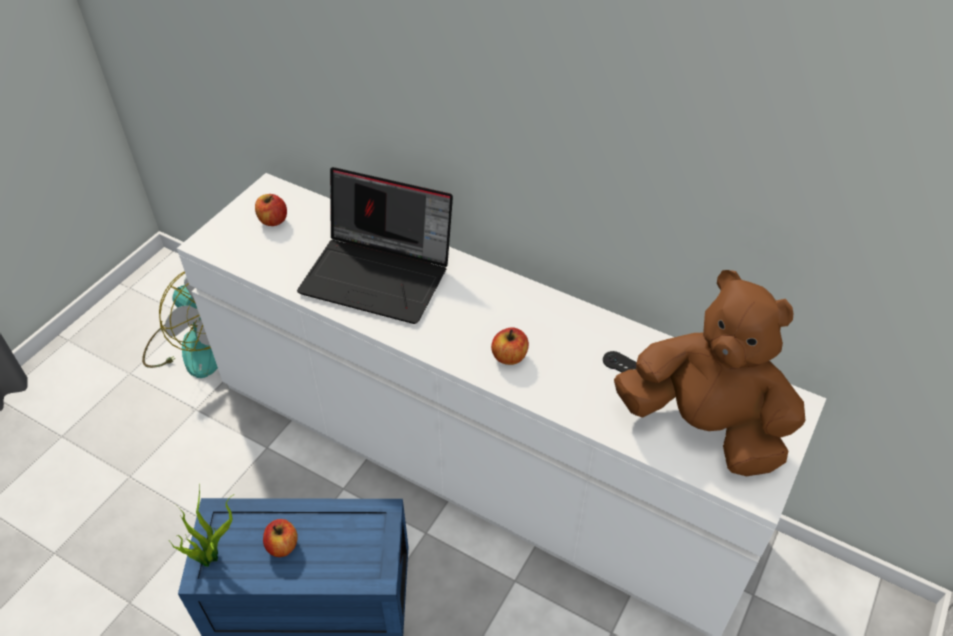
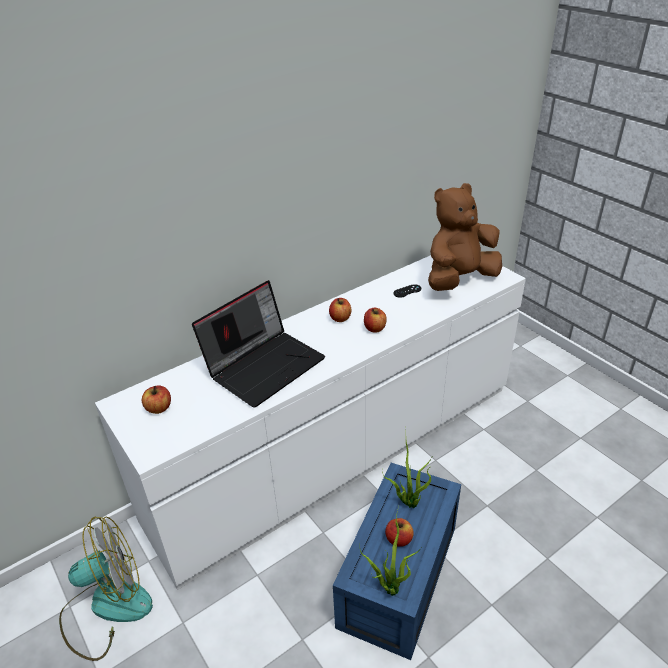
camera: 65 degrees left, 10 degrees down
none -> apple [329,298,351,322]
none -> potted plant [382,442,433,508]

